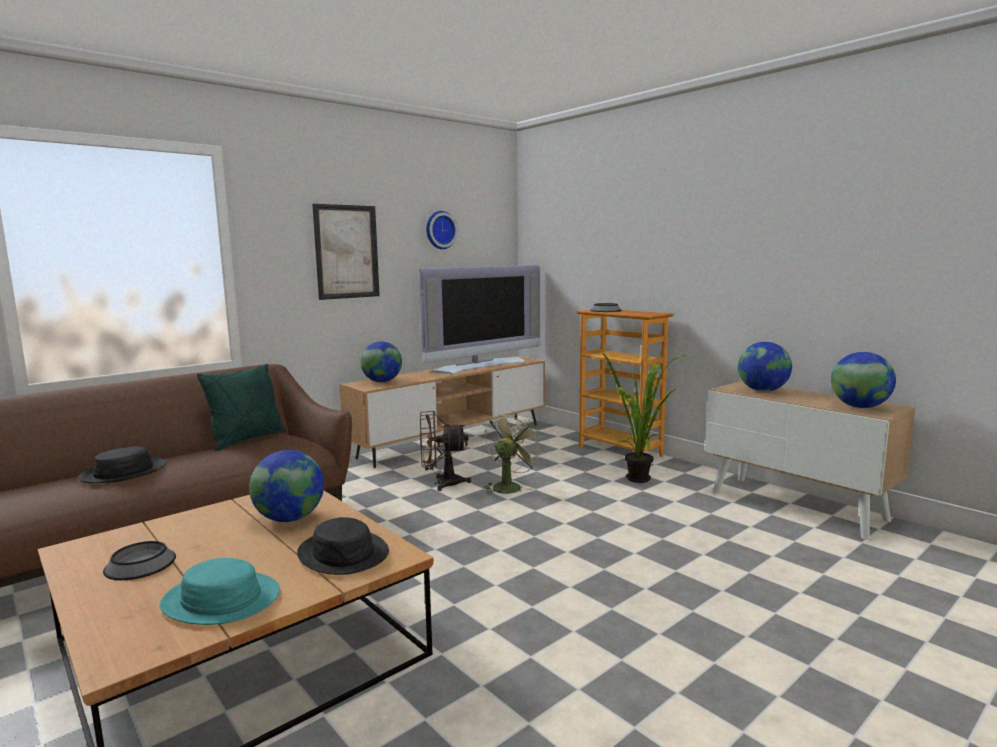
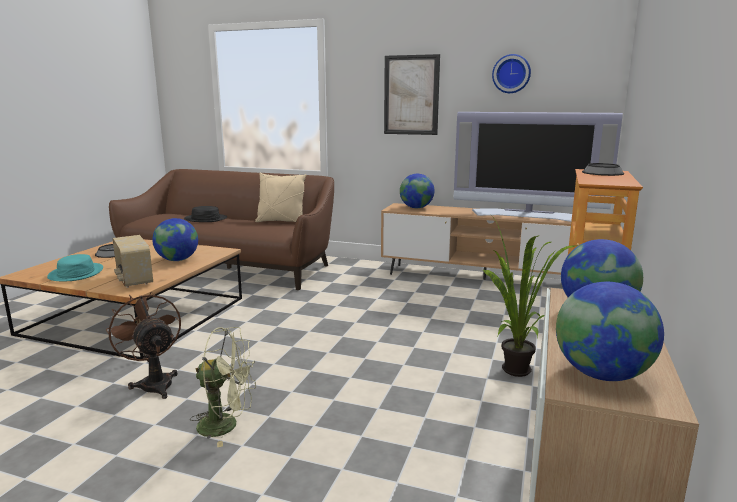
camera: 60 degrees right, 5 degrees up
green pillow [197,364,286,451] -> beige pillow [255,173,306,222]
black hat [297,517,389,575] -> radio [112,235,153,288]
brown fan [420,411,471,491] -> brown fan moved to [106,292,181,399]
green fan [483,411,543,495] -> green fan moved to [190,327,256,448]

